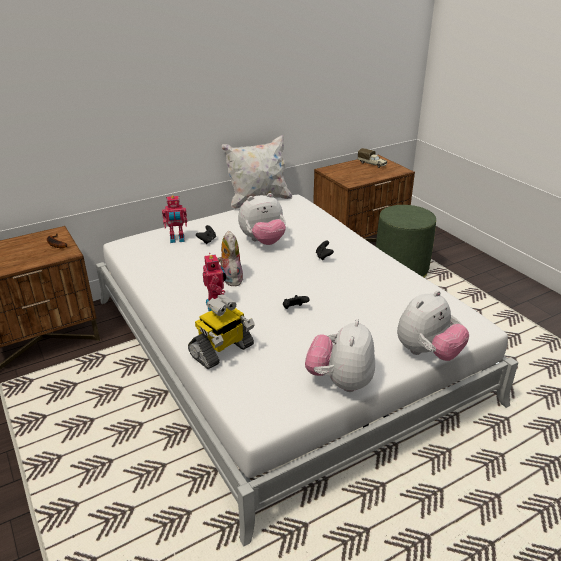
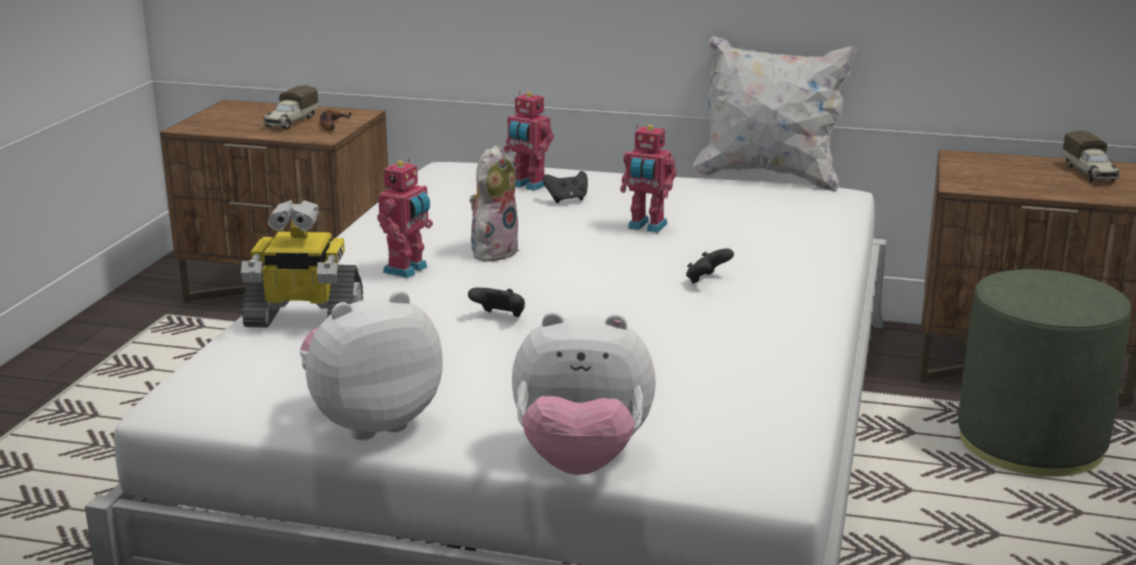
camera: 45 degrees right, 10 degrees down
plush toy [238,193,286,245] -> toy robot [620,125,676,233]
none -> toy truck [263,85,319,129]

